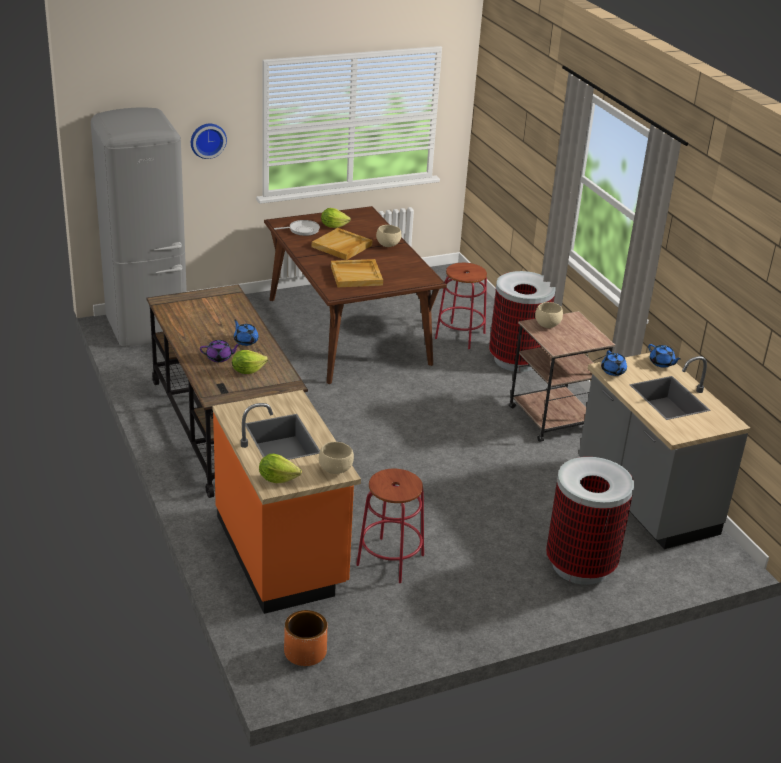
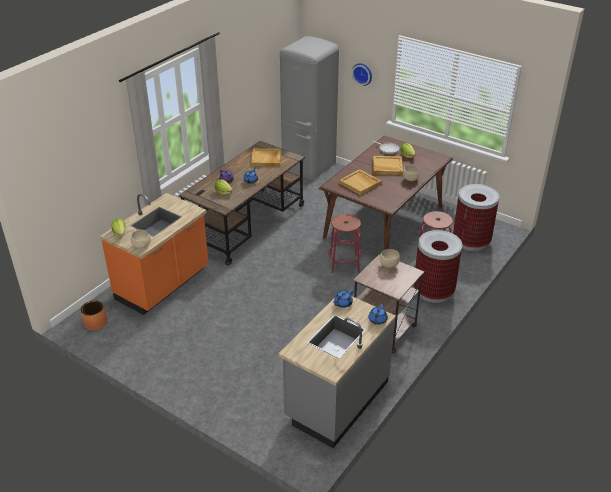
camera: 60 degrees right, 5 degrees up
red stool [356,469,424,583] -> red stool moved to [328,214,362,273]
trash can [546,457,634,585] -> trash can moved to [453,184,499,251]
none -> beige tray [251,148,281,167]

